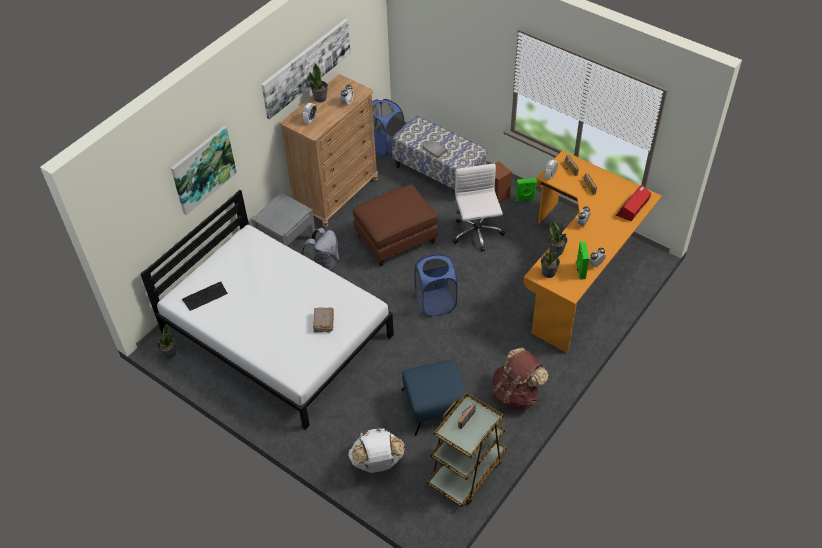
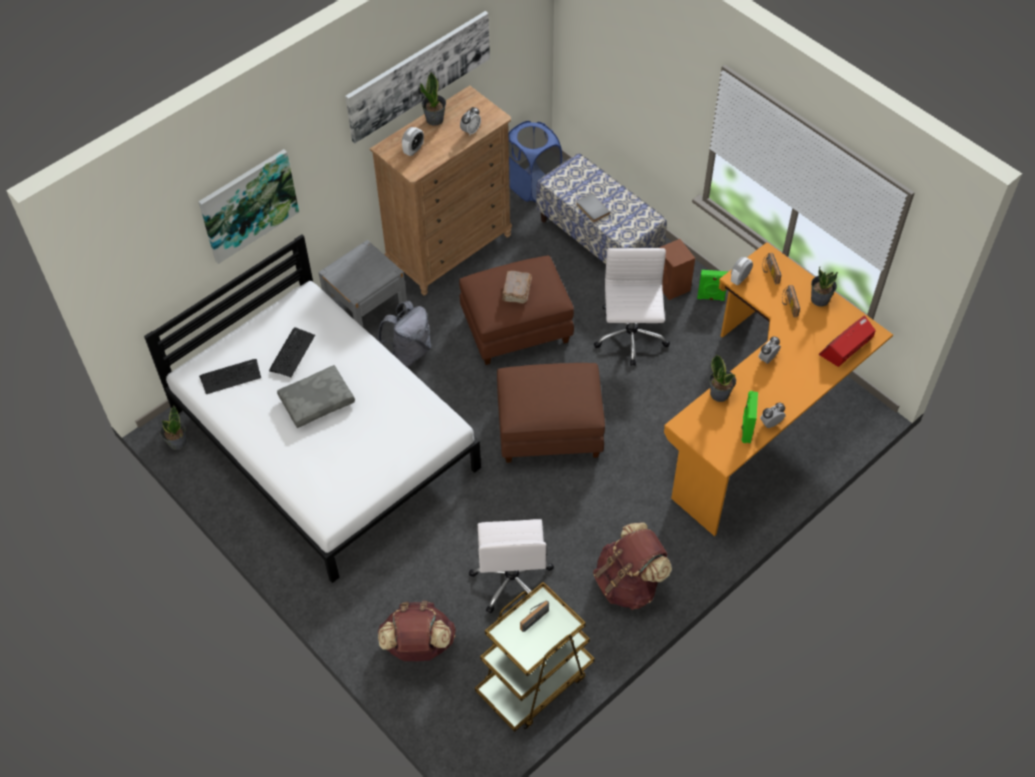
camera: 10 degrees right, 5 degrees up
brown book [313,307,334,333] -> brown book moved to [502,271,532,304]
white backpack [348,428,405,473] -> brown backpack [378,601,456,661]
blue ottoman [401,359,466,436] -> white office chair [469,519,554,613]
blue laundry basket [414,254,458,317] -> brown ottoman [497,363,605,463]
potted plant [541,248,560,278] -> potted plant moved to [811,267,838,307]
none -> keyboard [269,327,315,377]
none -> grey pillow [277,365,355,428]

